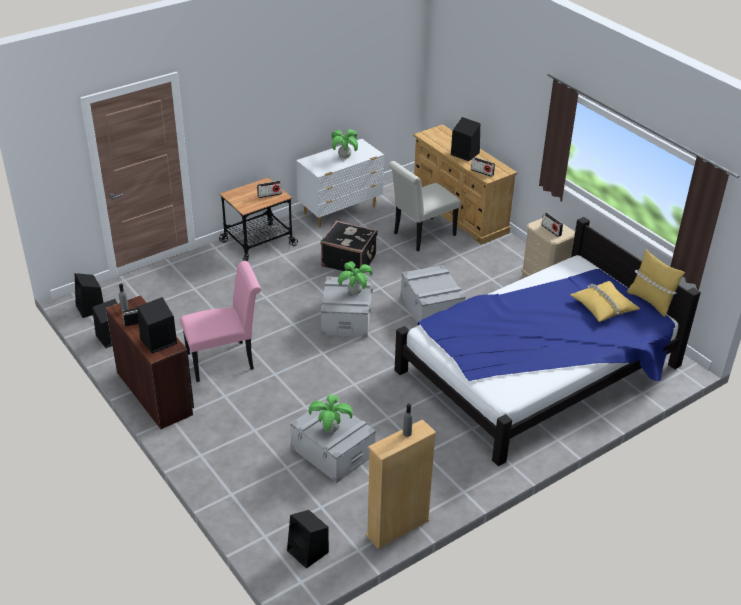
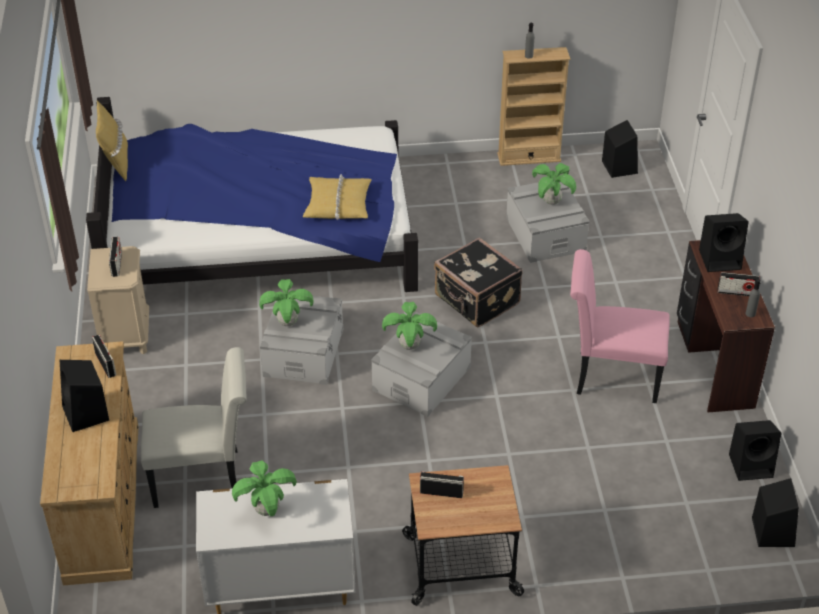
camera: 150 degrees left, 5 degrees up
black suitcase [321,221,378,273] -> black suitcase moved to [434,237,523,327]
yellow pillow [570,281,640,322] -> yellow pillow moved to [303,174,372,220]
none -> potted plant [259,279,314,326]

